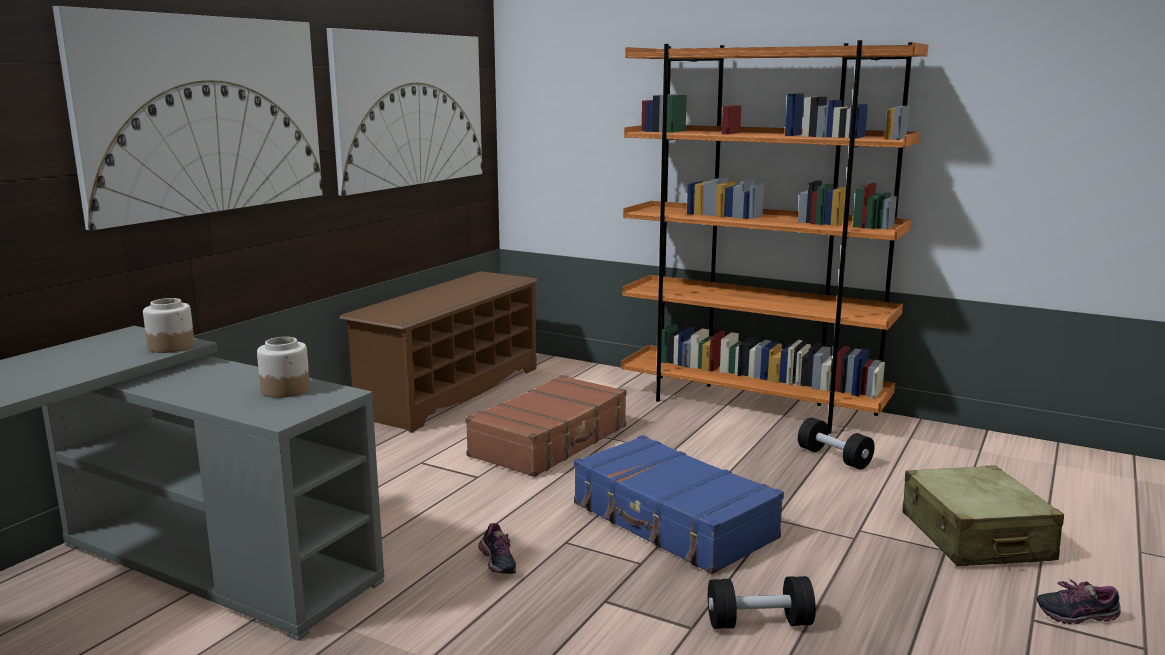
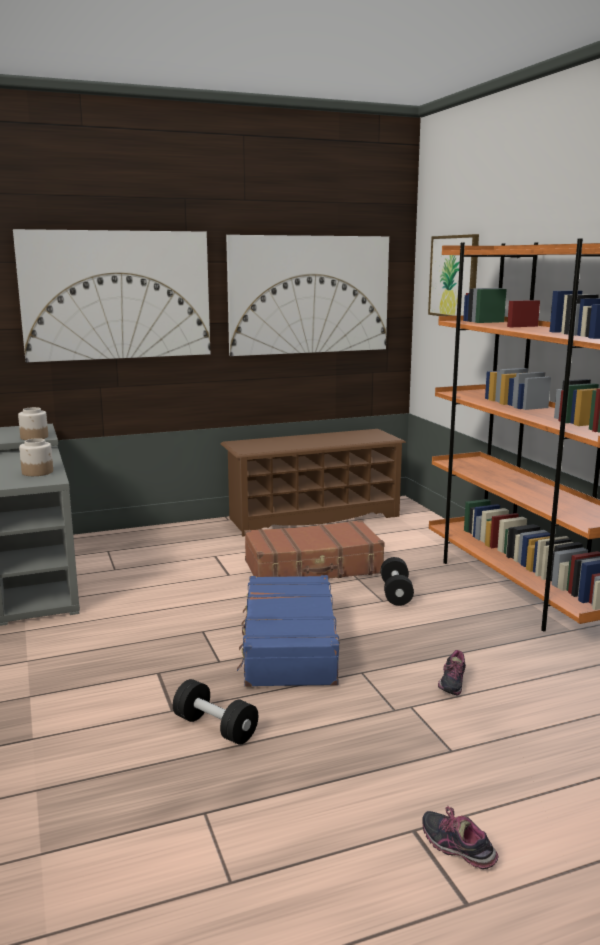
camera: 40 degrees right, 0 degrees up
shoe [478,523,516,574] -> shoe moved to [438,650,466,696]
black dumbbell [798,417,874,470] -> black dumbbell moved to [381,557,414,606]
beige suitcase [903,465,1064,566] -> none
none -> picture [428,234,479,316]

